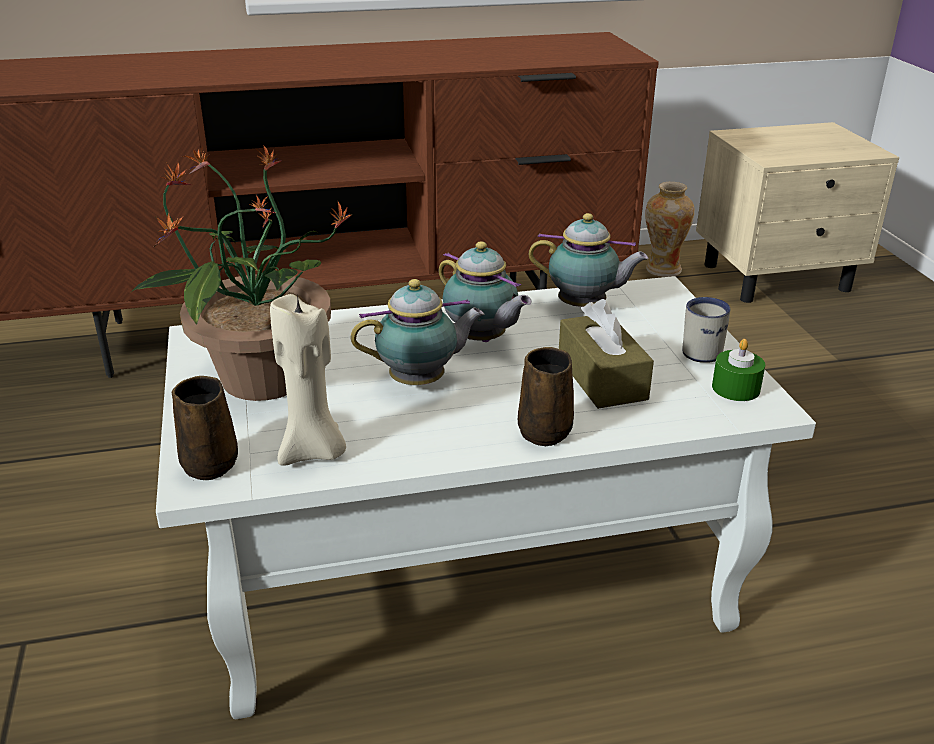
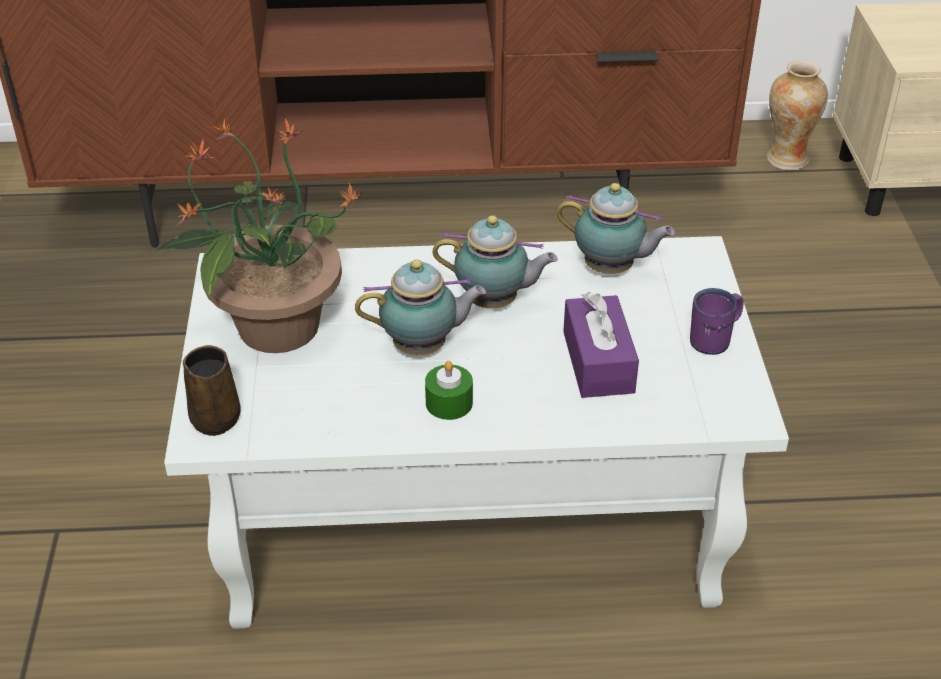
camera: 10 degrees right, 10 degrees up
beige candle [270,294,346,466] -> none
teapot [439,241,532,342] -> teapot turned 45 degrees counterclockwise [433,215,558,308]
brown mug [518,347,574,446] -> none
brown tissue box [559,299,654,409] -> purple tissue box [563,292,639,398]
white mug [683,297,731,363] -> purple mug [690,288,743,355]
green candle [712,339,765,401] -> green candle moved to [425,361,473,420]

